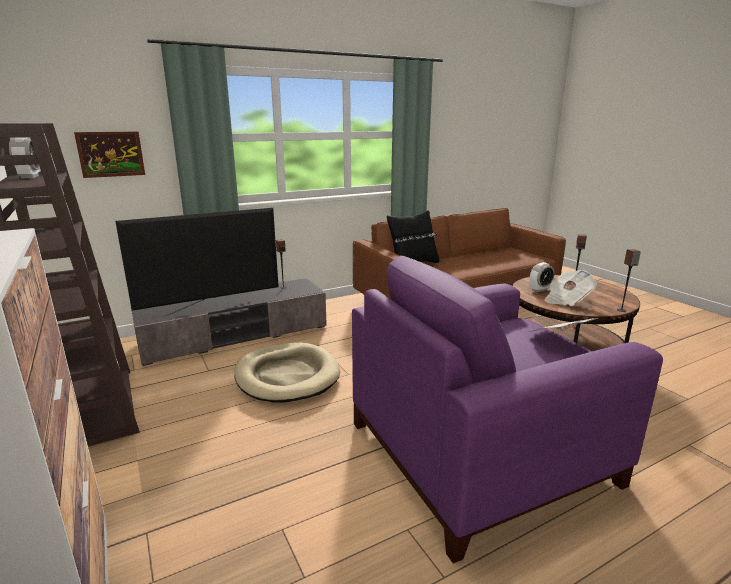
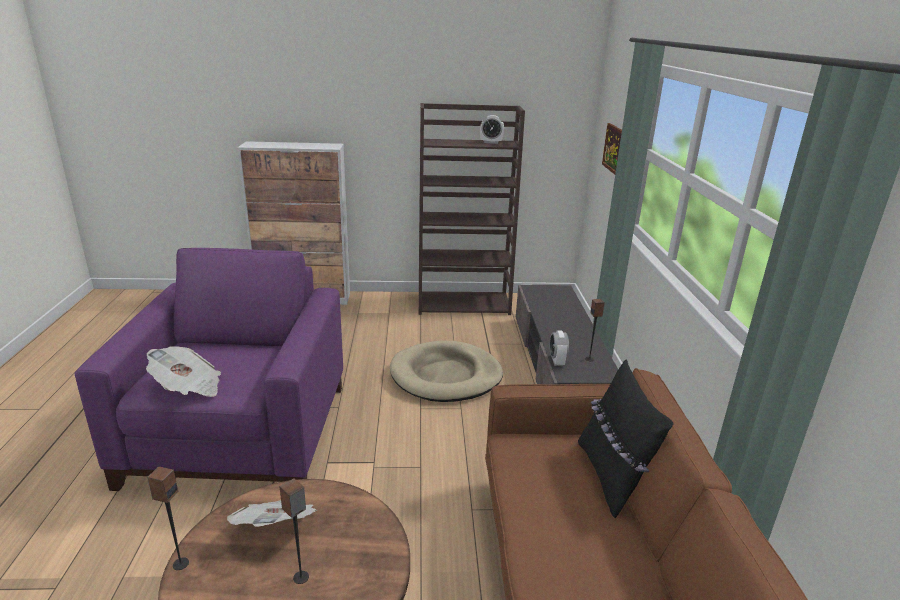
camera: 115 degrees right, 5 degrees up
television [115,208,279,317] -> none
alarm clock [529,262,554,292] -> alarm clock moved to [550,330,569,366]

